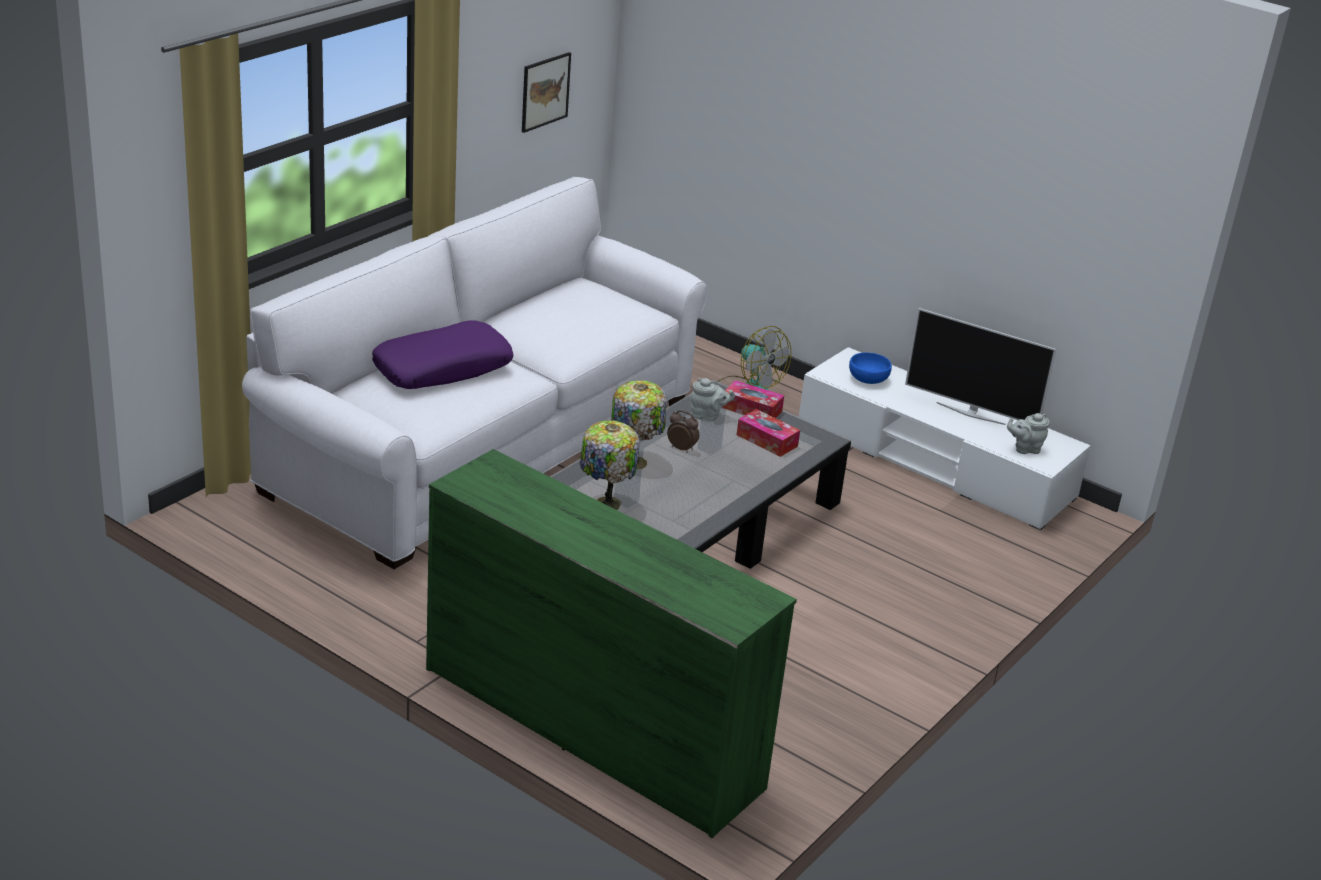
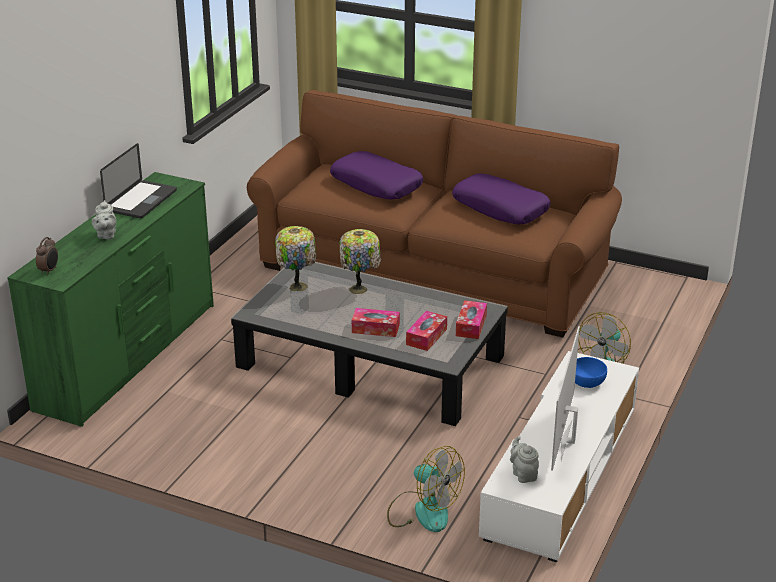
camera: 80 degrees right, 0 degrees up
white sofa [242,177,708,569] -> brown sofa [247,90,622,338]
picture [522,52,571,133] -> none
alarm clock [667,410,699,453] -> alarm clock moved to [36,237,58,275]
grey teapot [690,378,735,421] -> grey teapot moved to [92,200,116,239]
none -> laptop [100,143,177,219]
none -> tissue box [352,308,400,337]
none -> fan [387,446,465,532]
none -> purple pillow [452,173,551,224]

